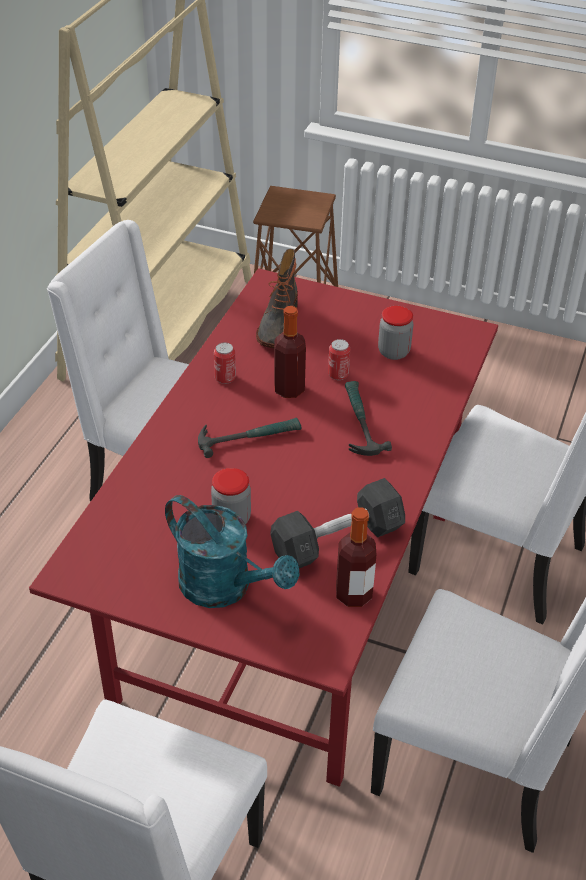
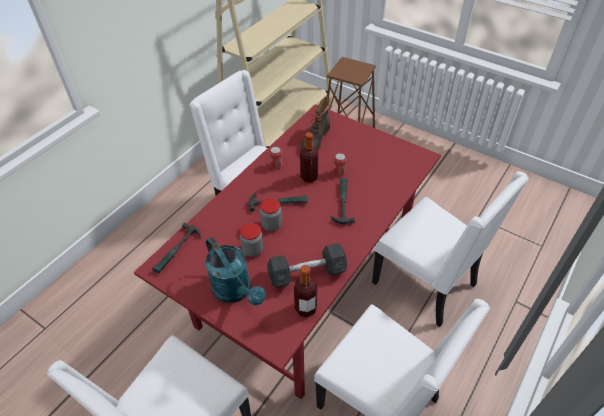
camera: 15 degrees right, 5 degrees up
jar [378,306,413,360] -> jar moved to [260,198,282,231]
none -> hammer [152,223,201,273]

